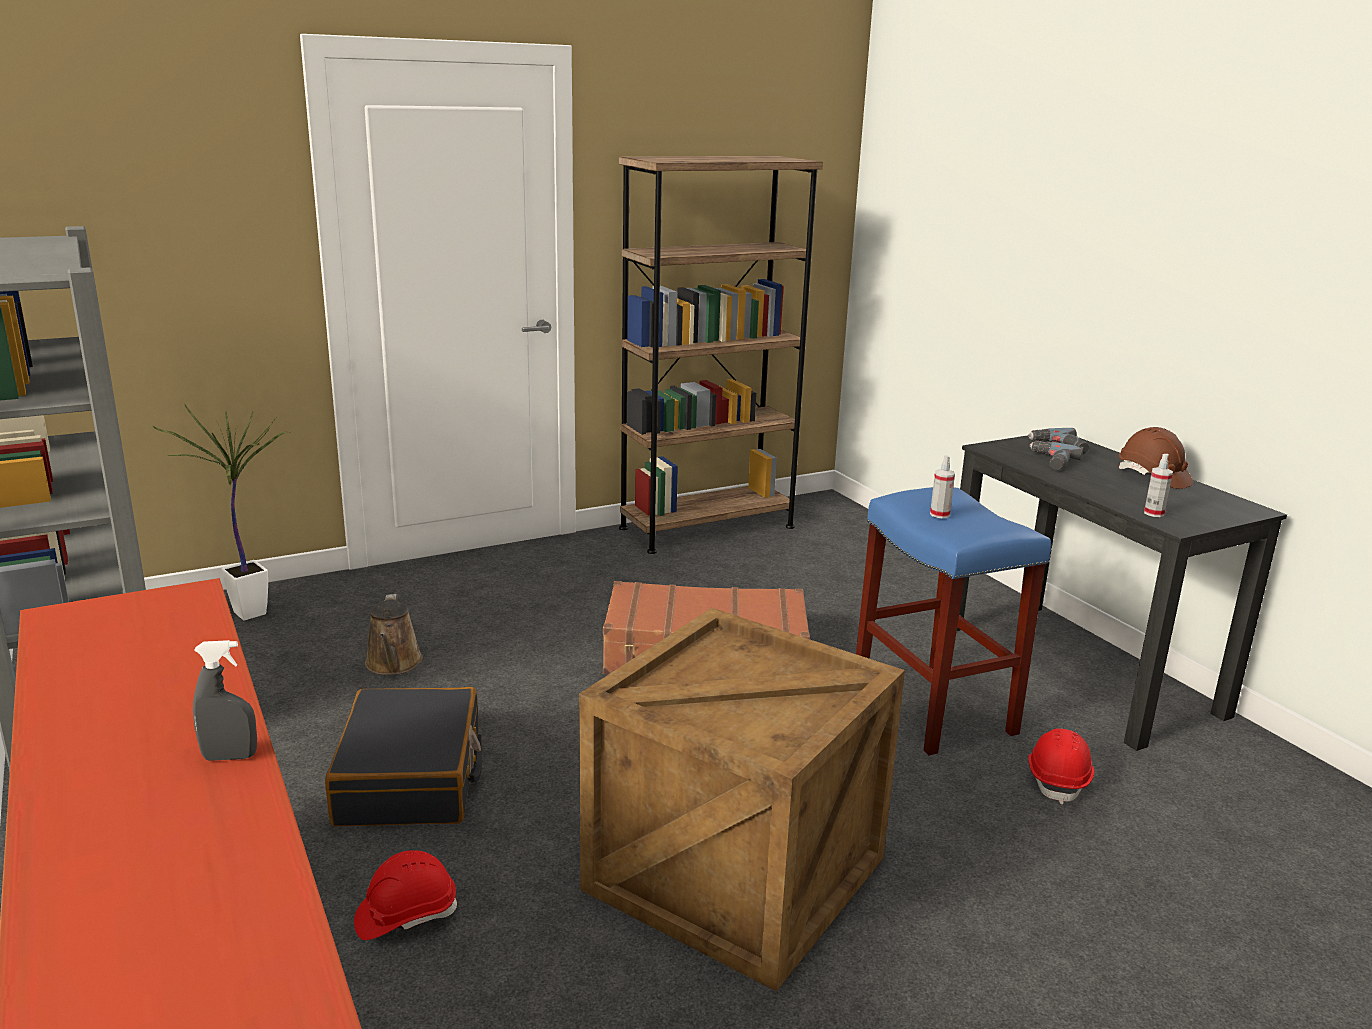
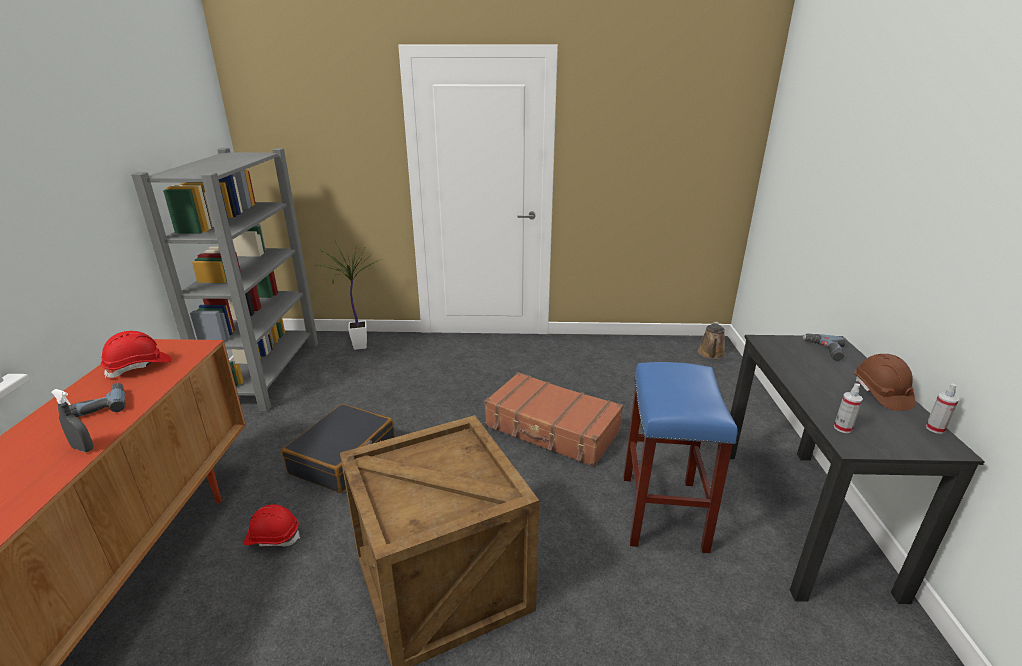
camera: 30 degrees right, 5 degrees up
brown watering can [365,594,423,675] -> brown watering can moved to [698,321,726,359]
brown bookcase [619,156,823,554] -> none
spray bottle [930,455,955,518] -> spray bottle moved to [926,383,959,434]
red hard hat [1028,729,1095,805] -> red hard hat moved to [101,331,172,379]
power drill [1030,441,1084,470] -> power drill moved to [68,383,126,417]

